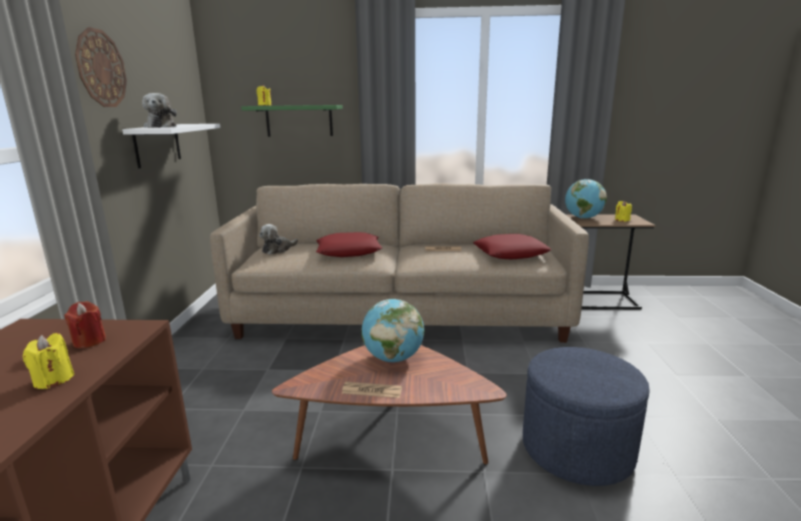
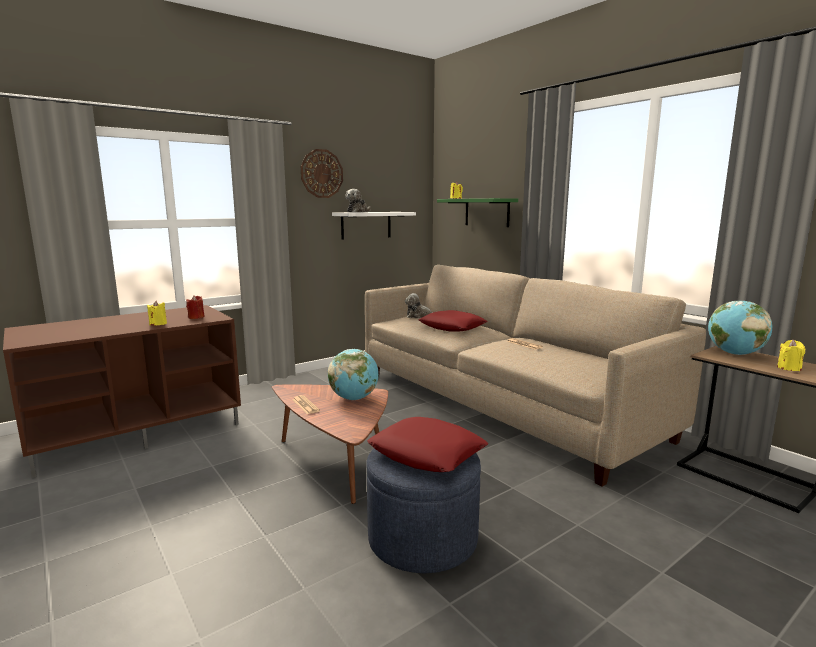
camera: 50 degrees right, 5 degrees down
red pillow [473,234,552,260] -> red pillow moved to [367,417,488,472]

